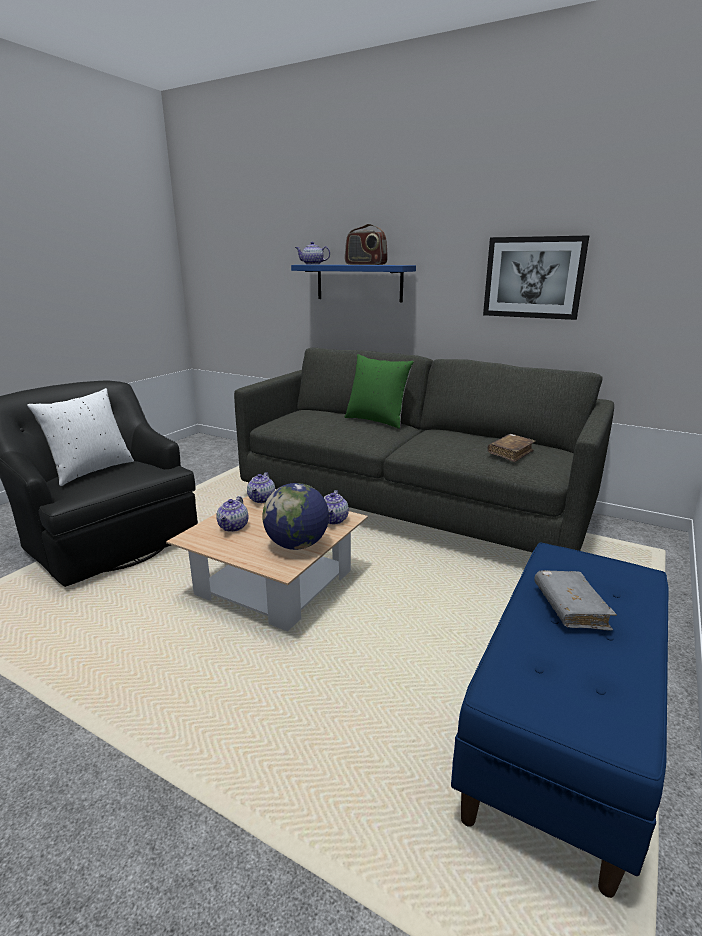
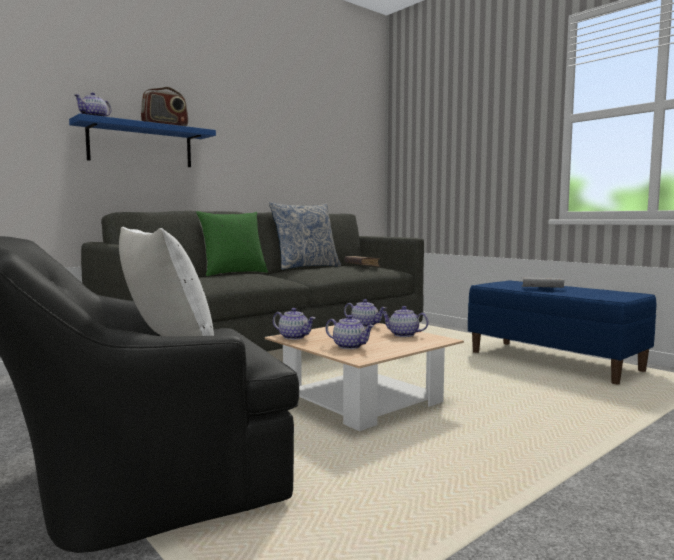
camera: 70 degrees left, 15 degrees down
globe [262,483,329,550] -> teapot [381,306,429,337]
picture [483,235,589,320] -> none
none -> pillow [269,202,341,270]

